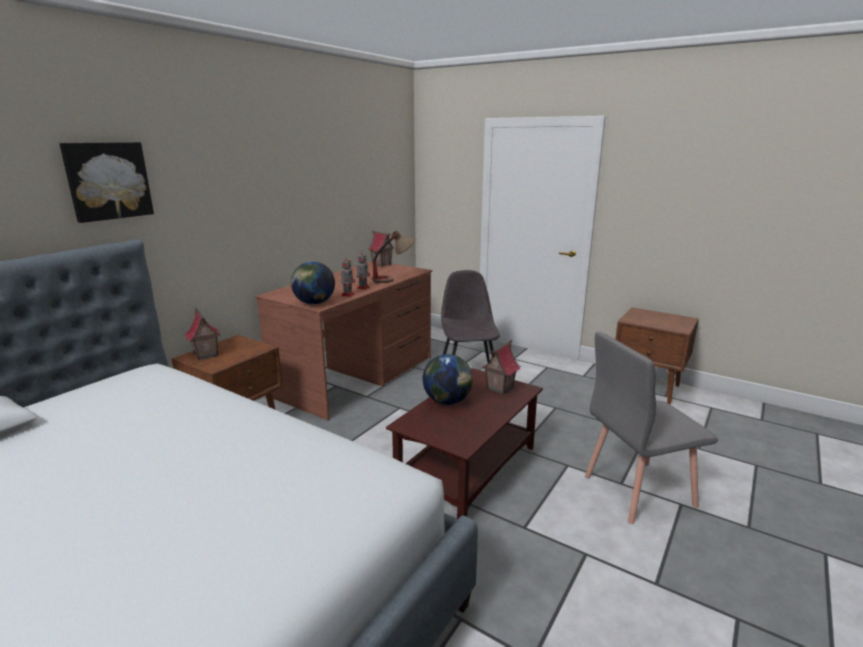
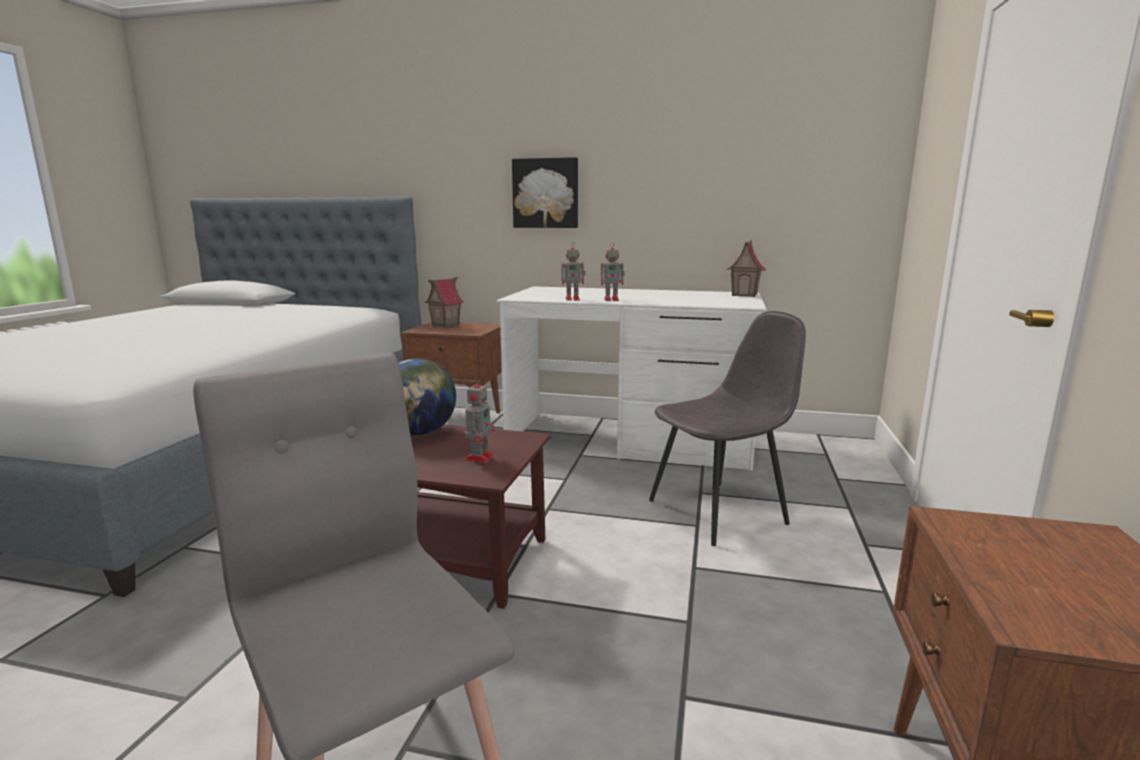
camera: 70 degrees right, 5 degrees down
picture [59,142,154,223] -> picture moved to [512,157,578,228]
brown desk [256,261,432,420] -> white desk [497,286,767,471]
globe [291,261,335,304] -> none
table lamp [372,231,414,283] -> none
toy house [482,340,520,395] -> toy robot [465,377,495,463]

